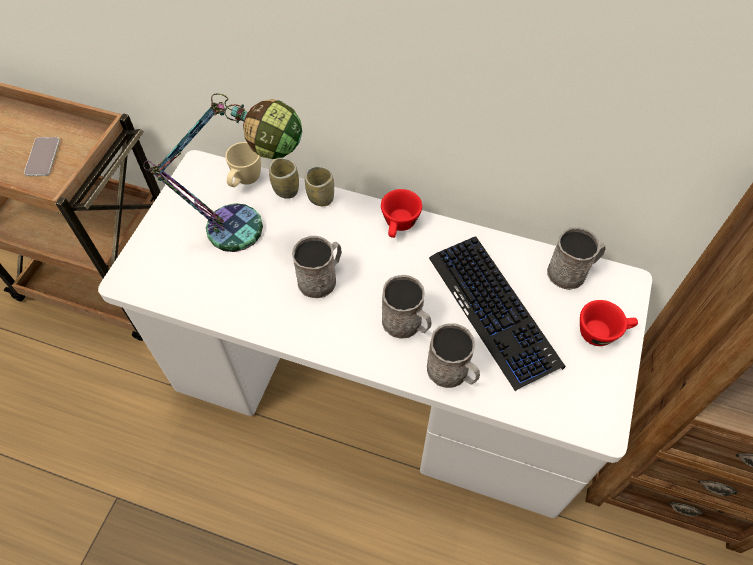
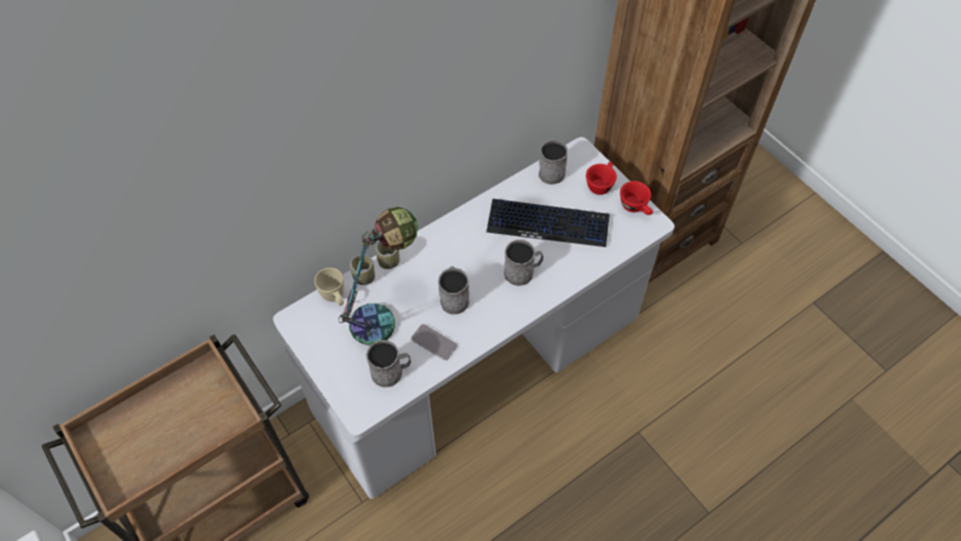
camera: 55 degrees left, 0 degrees up
phone [24,137,60,176] -> phone moved to [411,324,457,360]
red cup [381,189,422,238] -> red cup moved to [620,181,653,215]
grey mug [427,323,480,388] -> grey mug moved to [366,340,411,388]

